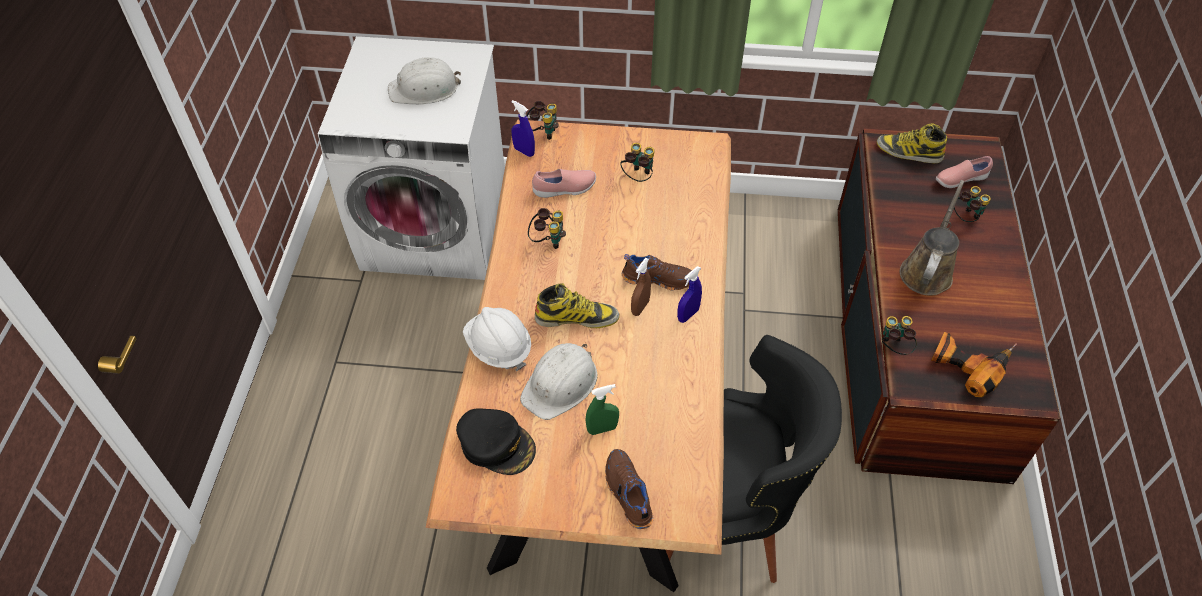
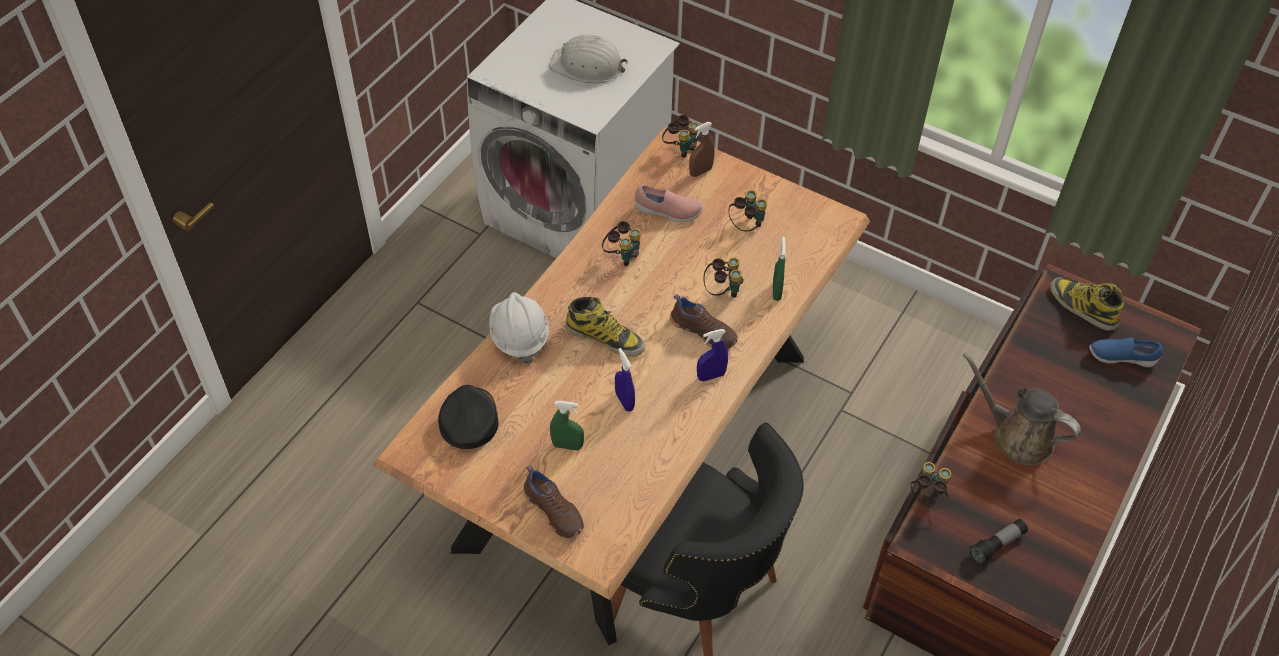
camera: 25 degrees right, 0 degrees up
black cap [456,408,536,475] -> black cap turned 150 degrees counterclockwise [438,385,499,449]
blue spray bottle [512,100,535,157] -> blue spray bottle moved to [615,348,635,412]
white hard hat [520,343,598,420] -> none
brown shoe [605,449,654,529] -> brown shoe turned 135 degrees clockwise [523,466,584,539]
brown spray bottle [631,258,651,316] -> brown spray bottle moved to [689,122,715,177]
brown watering can [900,180,964,296] -> brown watering can turned 105 degrees counterclockwise [963,353,1081,465]
power drill [931,332,1017,397] -> flashlight [969,519,1028,564]
pink shoe [936,156,993,188] -> blue shoe [1089,338,1163,367]
binoculars [954,186,991,222] -> binoculars moved to [704,257,744,298]
none -> green spray bottle [773,237,786,301]

